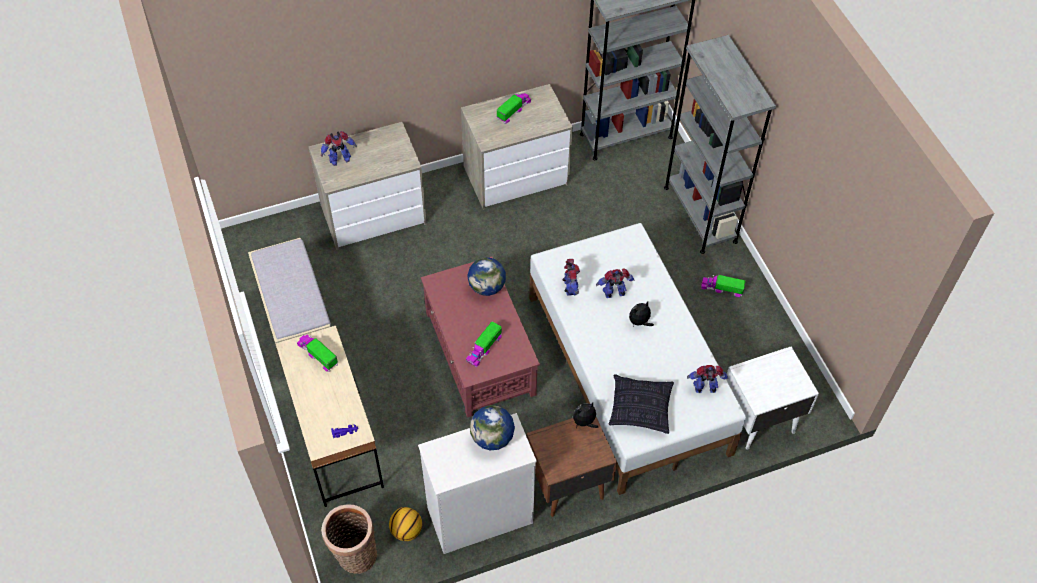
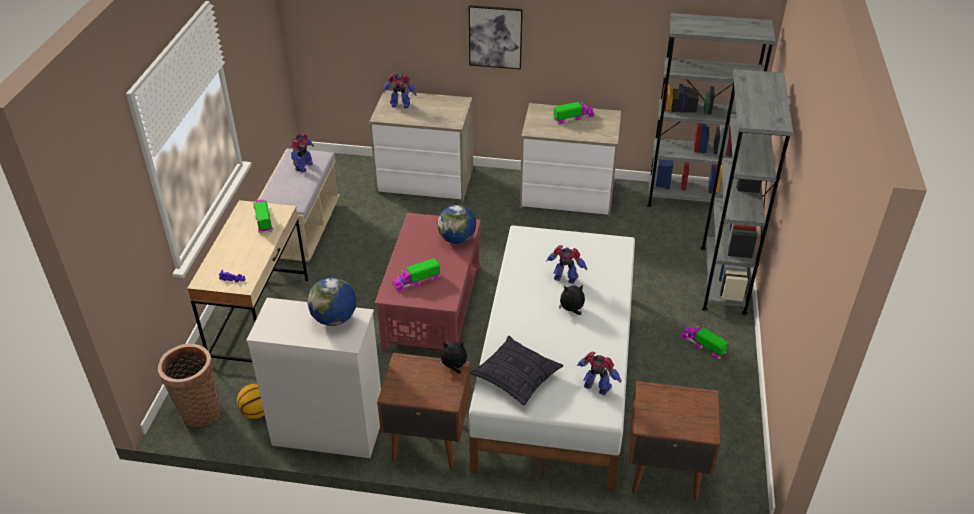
camera: 30 degrees right, 15 degrees down
toy robot [562,259,580,296] -> toy robot moved to [291,133,314,172]
white nightstand [726,347,819,450] -> brown nightstand [629,381,720,501]
none -> picture [469,5,523,70]

